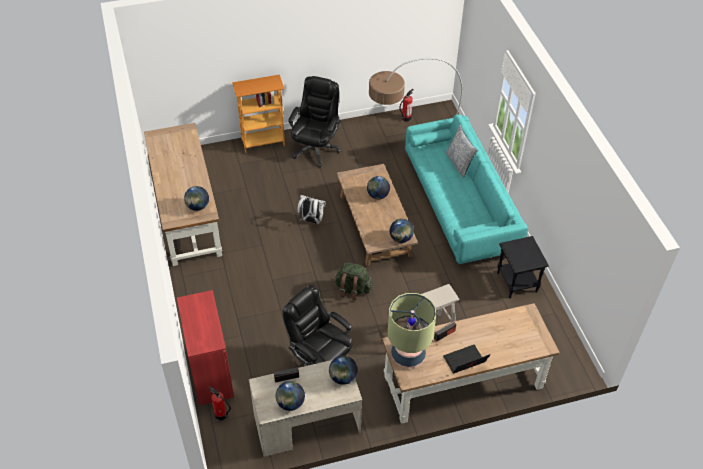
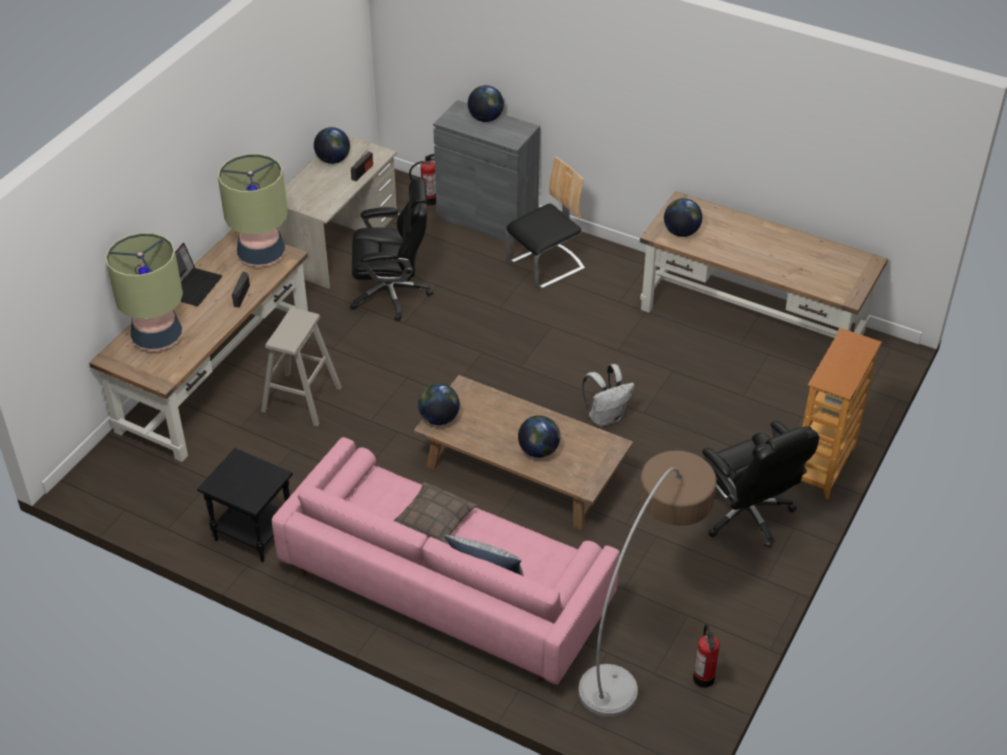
camera: 135 degrees right, 5 degrees down
red cabinet [177,290,234,406] -> grey cabinet [433,100,540,245]
globe [329,356,358,385] -> globe moved to [468,85,504,122]
green backpack [335,263,372,300] -> none
turquoise sofa [405,114,528,264] -> pink sofa [272,437,620,685]
none -> table lamp [105,232,183,351]
none -> pillow [393,482,477,544]
none -> chair [505,157,585,289]

